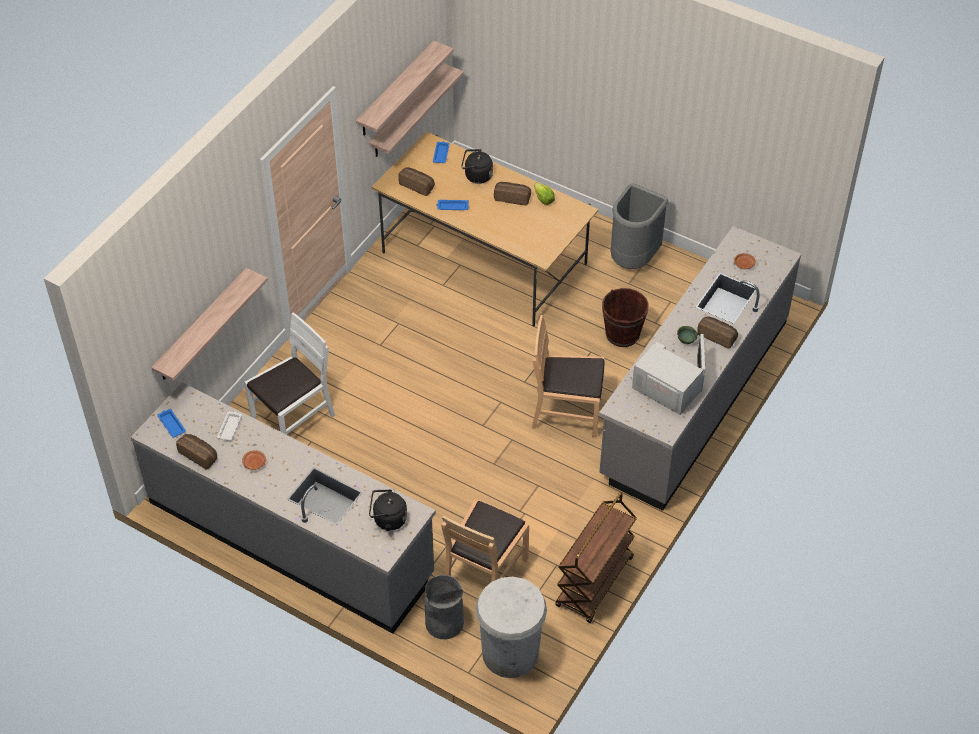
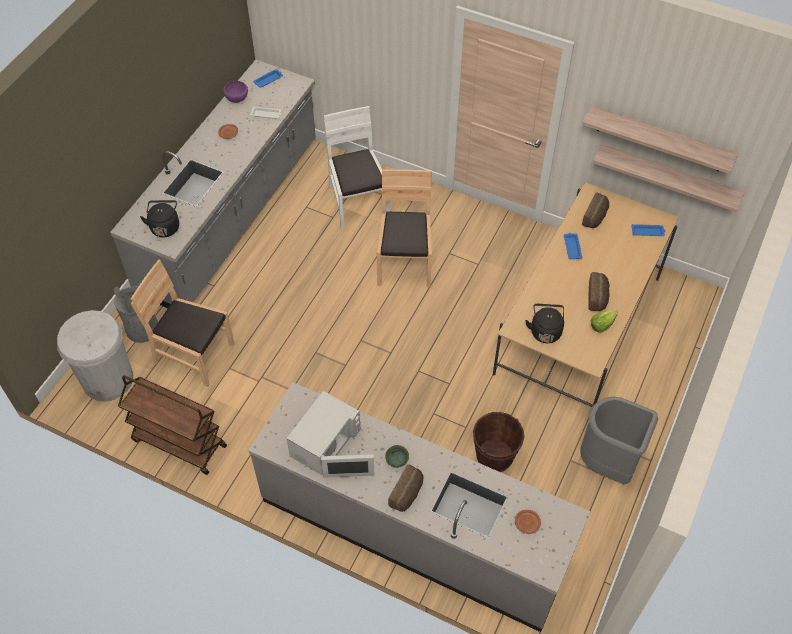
camera: 85 degrees right, 5 degrees up
shelf [151,268,268,381] -> none
bread [176,434,217,470] -> purple bowl [223,81,248,103]
white chair [244,312,335,435] -> white chair turned 150 degrees counterclockwise [324,106,390,229]
black kettle [461,149,493,184] -> black kettle moved to [525,304,564,343]
brown chair [532,315,605,437] -> brown chair moved to [377,169,432,287]

